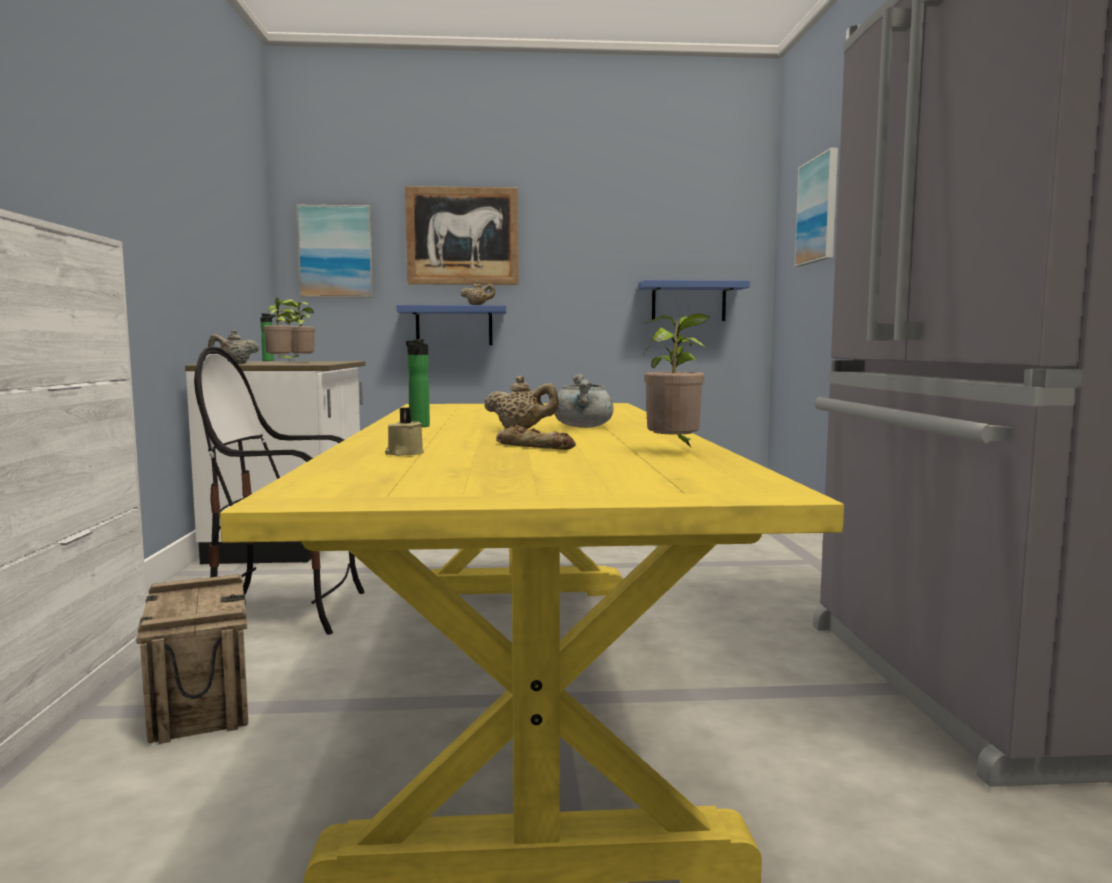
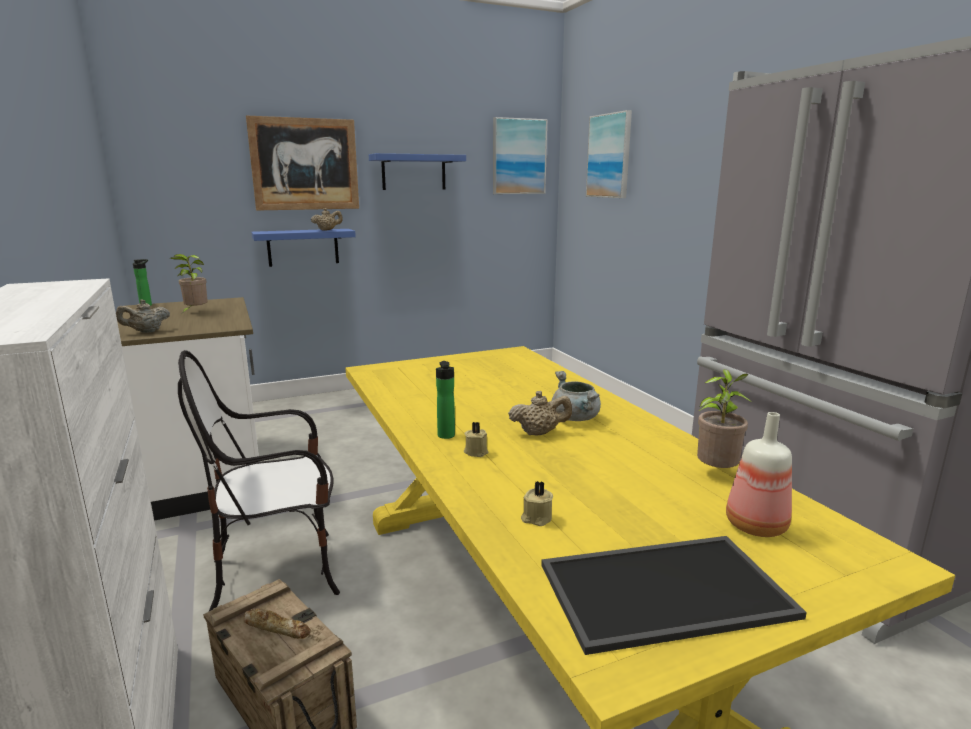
camera: 20 degrees left, 10 degrees up
potted plant [263,298,295,362] -> none
picture [296,205,374,298] -> picture moved to [493,117,547,194]
bread [496,425,576,450] -> bread moved to [243,608,311,639]
blue shelf [638,280,750,321] -> blue shelf moved to [369,153,466,190]
none -> beige candle [464,422,488,457]
none -> tray [541,536,807,655]
none -> bottle [726,412,792,537]

